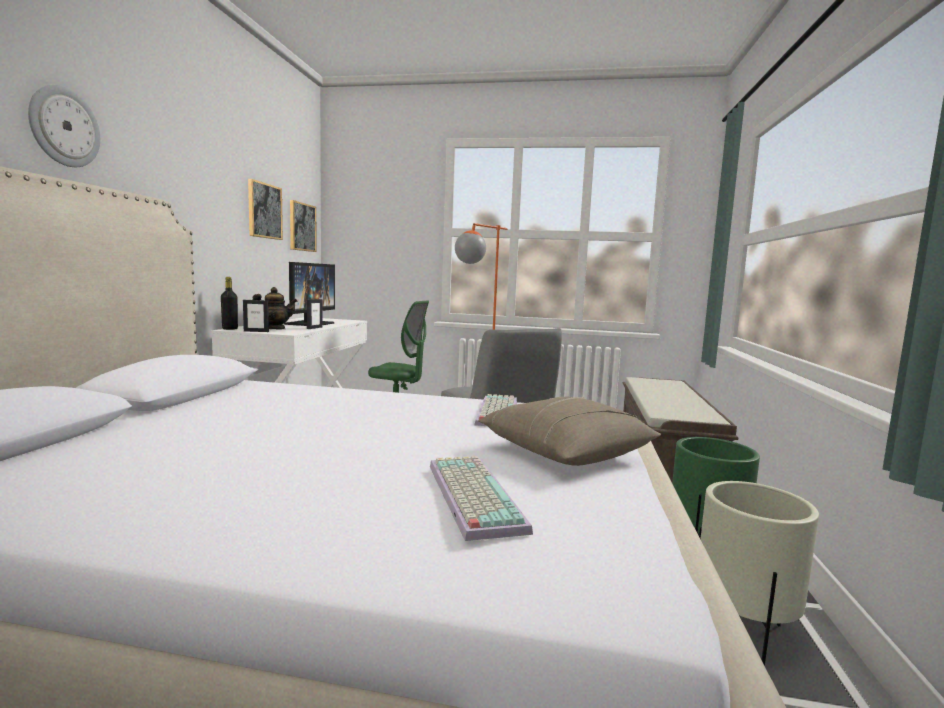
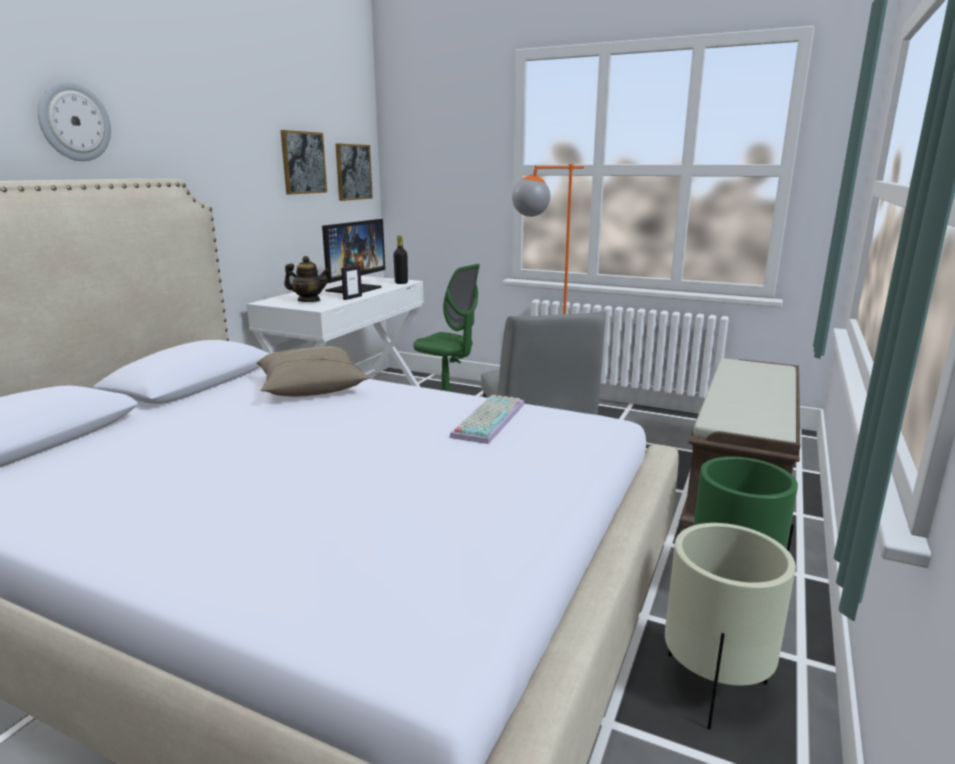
camera: 15 degrees right, 10 degrees up
black bottle [221,277,238,330] -> black bottle moved to [393,235,408,284]
picture frame [243,300,269,332] -> none
keyboard [430,456,533,541] -> none
beige pillow [478,396,661,466] -> beige pillow moved to [256,346,370,397]

